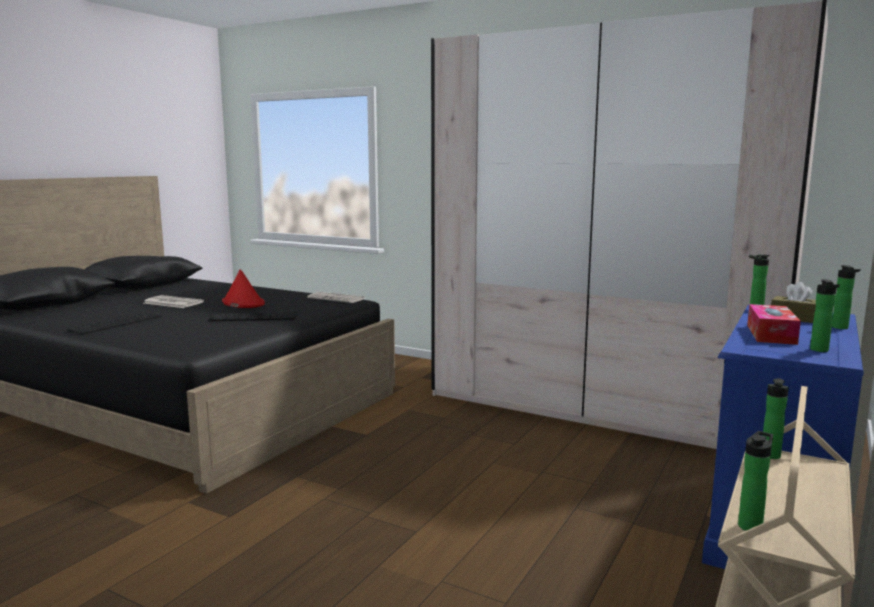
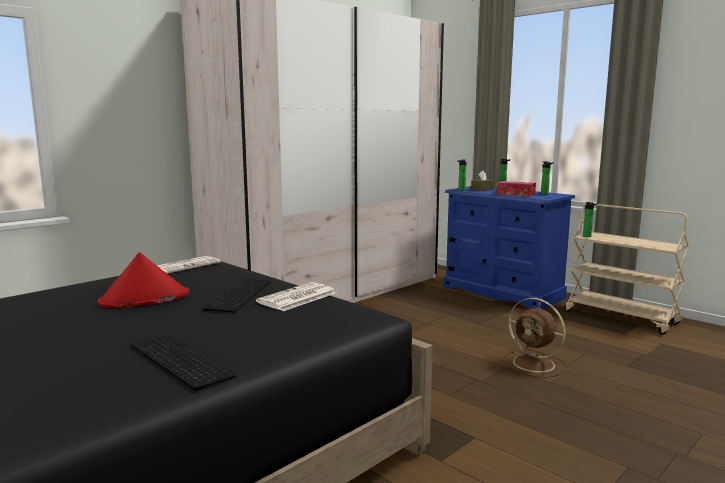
camera: 75 degrees left, 0 degrees up
newspaper [144,295,204,308] -> newspaper moved to [256,282,336,311]
bottle [738,431,773,531] -> none
none -> brown fan [503,298,567,378]

